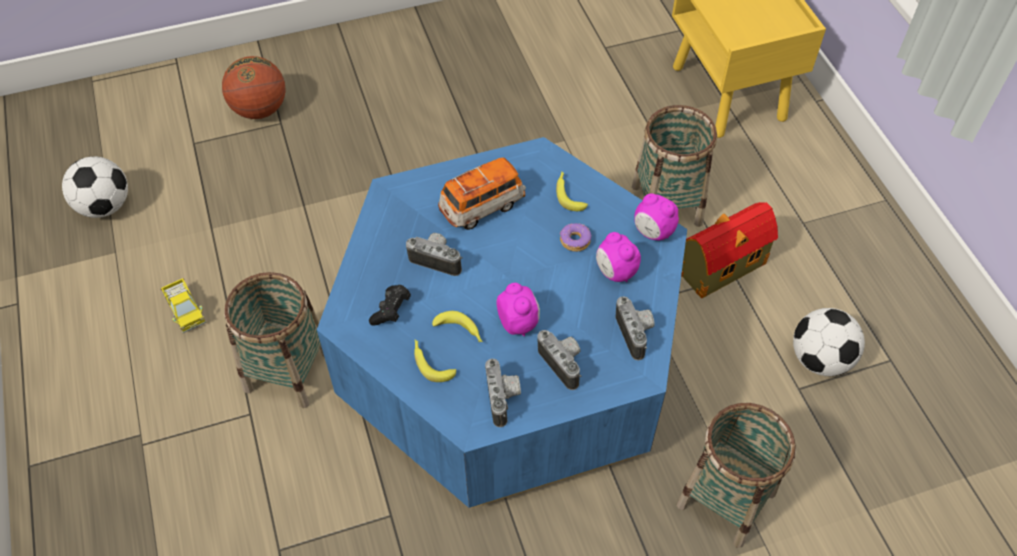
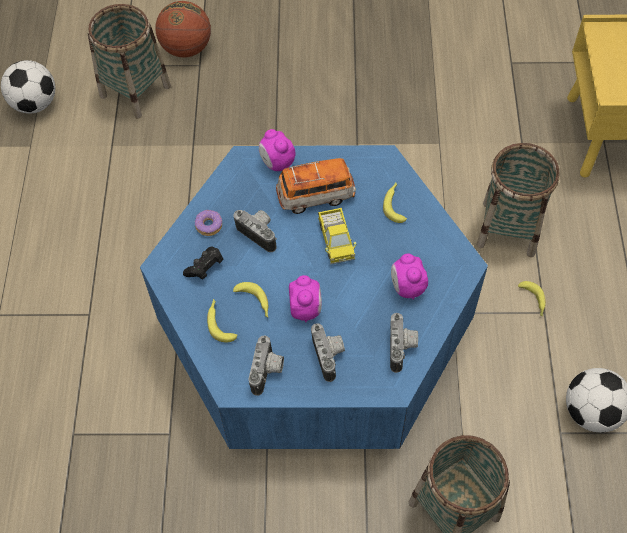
camera: 20 degrees right, 5 degrees up
toy truck [160,278,206,333] -> toy truck moved to [318,208,356,264]
basket [224,272,324,408] -> basket moved to [88,4,171,119]
donut [560,223,592,252] -> donut moved to [195,210,222,236]
alarm clock [635,193,679,241] -> alarm clock moved to [259,129,296,171]
toy house [681,202,778,298] -> banana [518,281,546,317]

